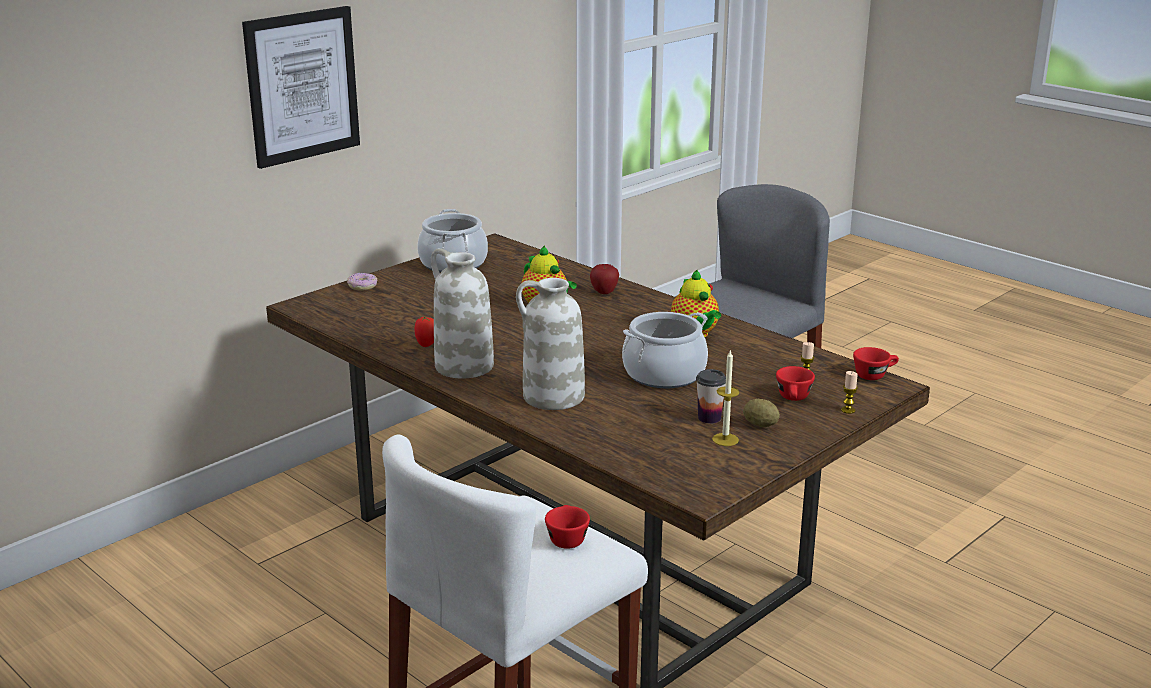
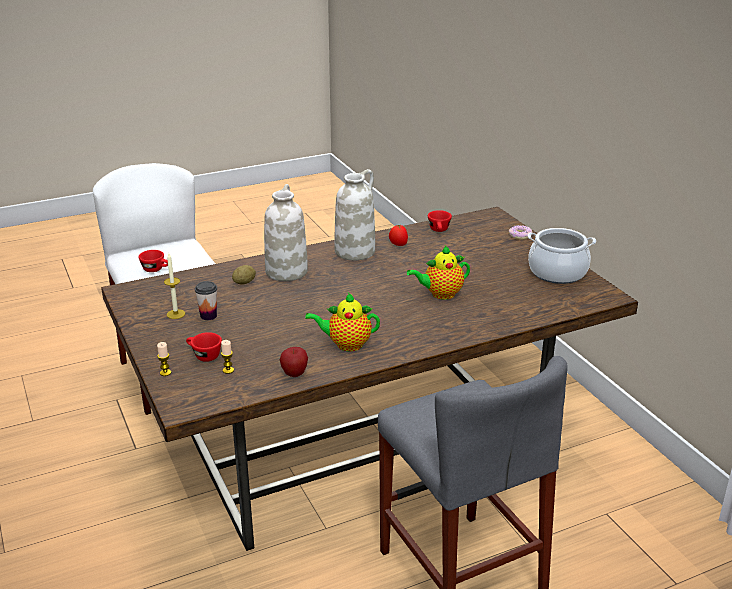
camera: 110 degrees right, 5 degrees up
picture [242,6,360,169] -> none
apple [590,264,619,294] -> apple moved to [280,347,308,377]
cooking pot [622,312,708,388] -> none
potato [743,399,780,427] -> potato moved to [232,265,256,285]
red cup [853,347,899,380] -> red cup moved to [428,210,452,232]

